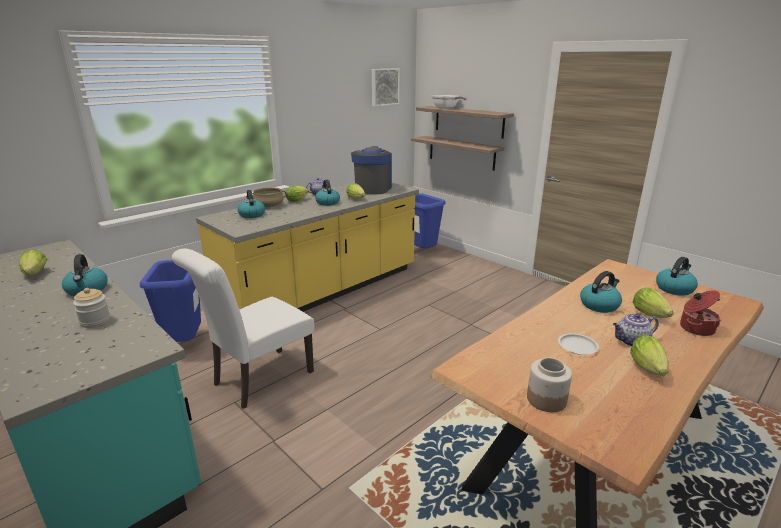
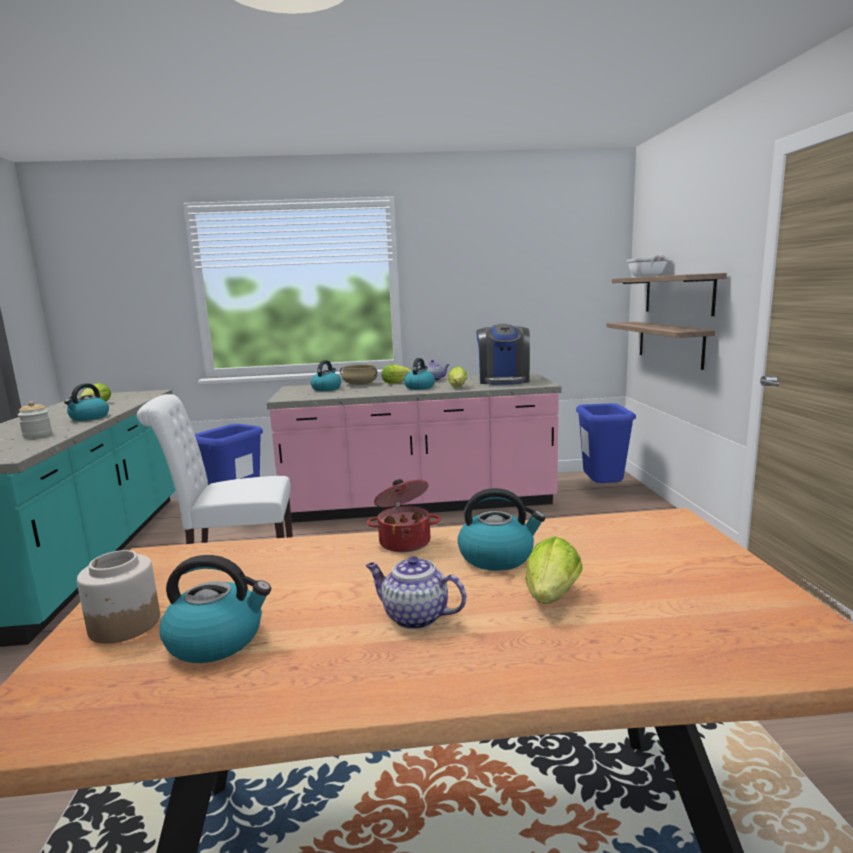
camera: 40 degrees right, 10 degrees down
yellow counter [196,182,419,312] -> pink counter [267,373,562,523]
coffee machine [351,146,392,195] -> coffee machine turned 135 degrees clockwise [476,324,530,385]
picture [372,68,400,107] -> none
white plate [558,333,599,355] -> none
lettuce [630,335,669,376] -> none
kettle [656,257,698,296] -> kettle moved to [160,555,271,663]
cooking pot [680,290,721,336] -> cooking pot moved to [367,479,441,552]

